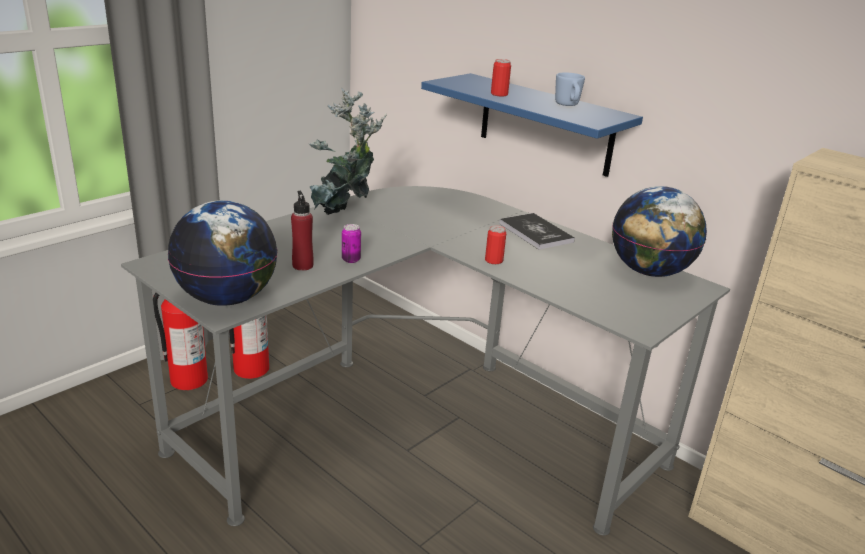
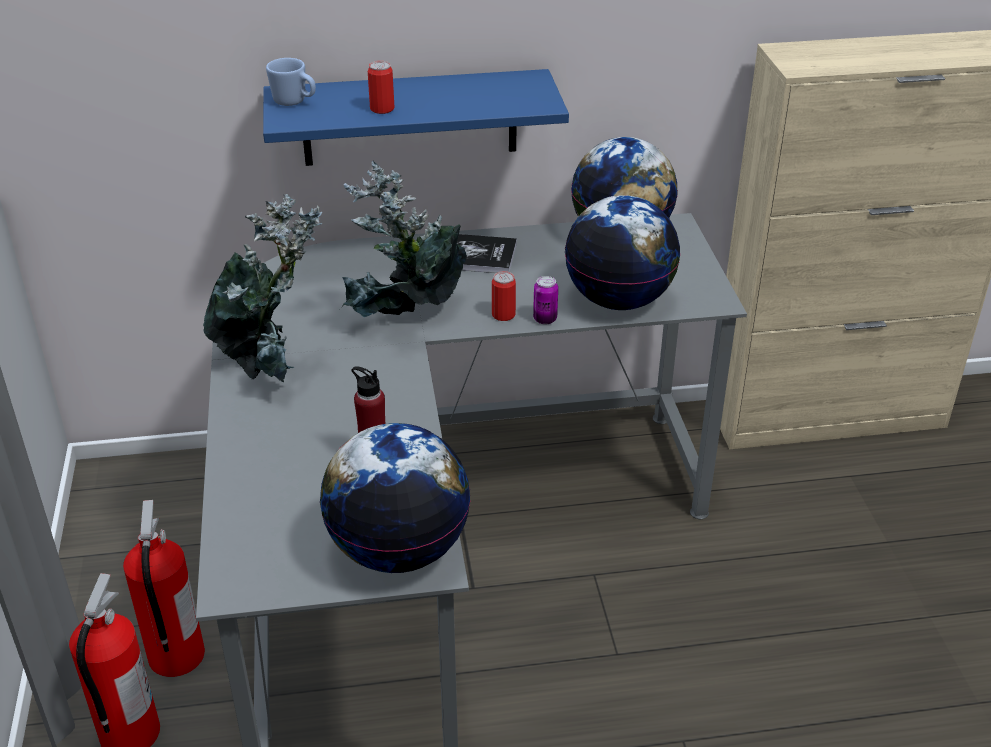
camera: 50 degrees left, 10 degrees up
can [342,224,361,263] -> can moved to [533,276,558,325]
blue mug [555,72,585,106] -> blue mug moved to [266,58,316,106]
none -> potted plant [340,161,467,318]
none -> globe [565,195,681,310]

